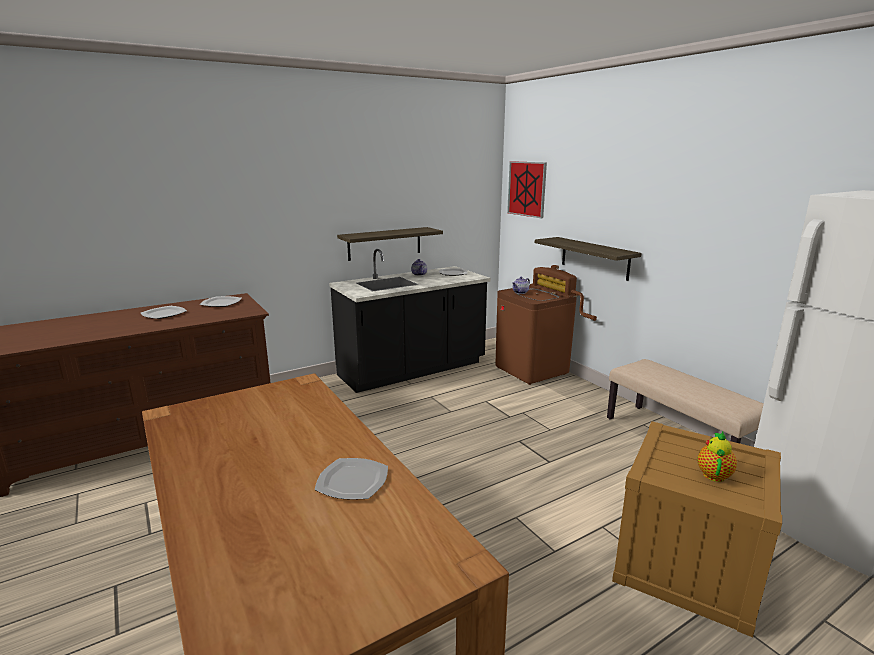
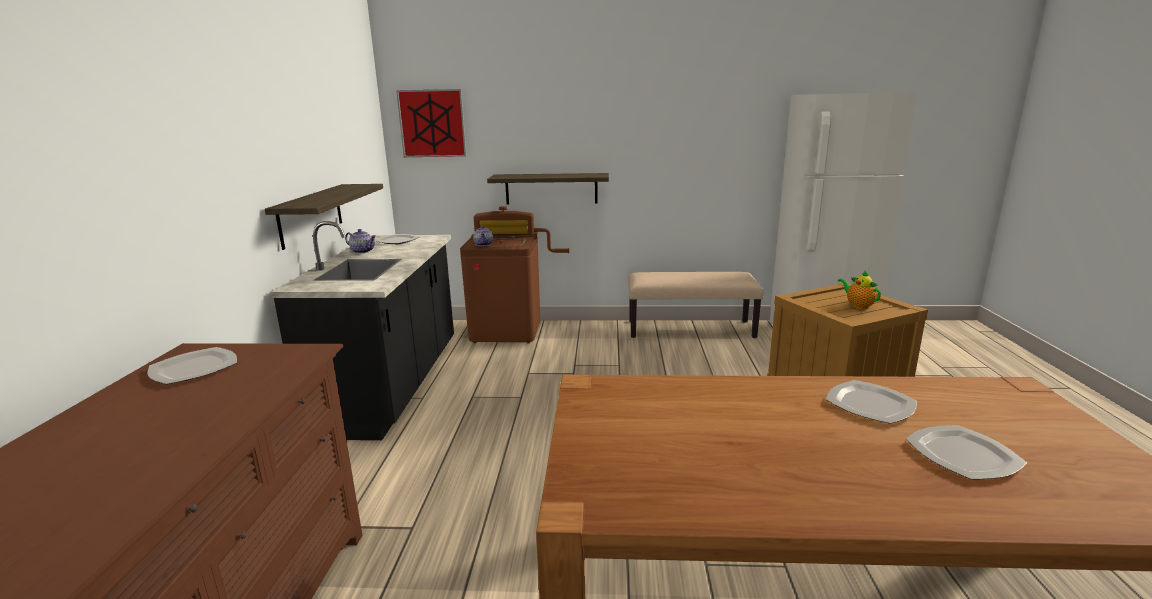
camera: 55 degrees left, 0 degrees up
plate [141,306,187,319] -> plate moved to [906,425,1027,480]

